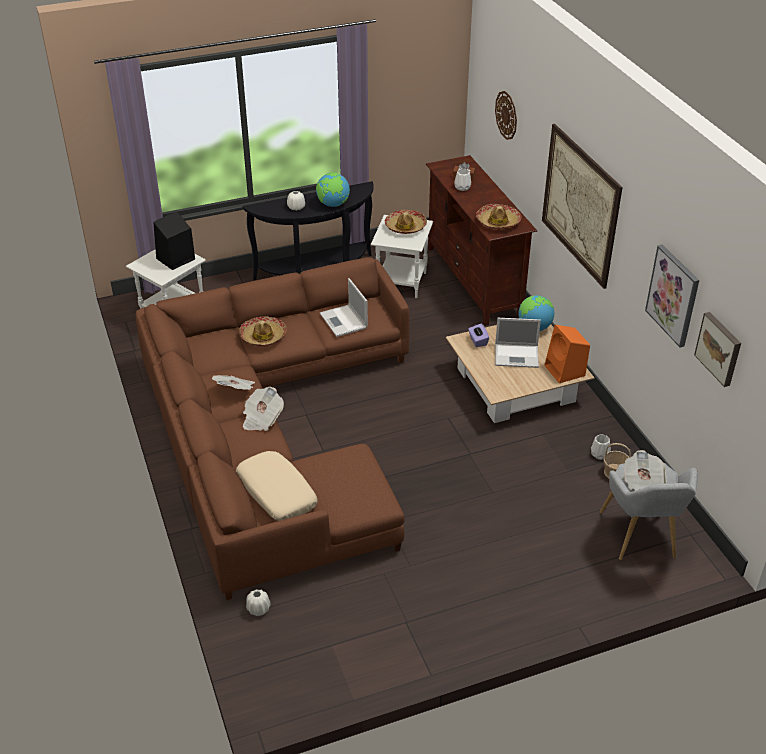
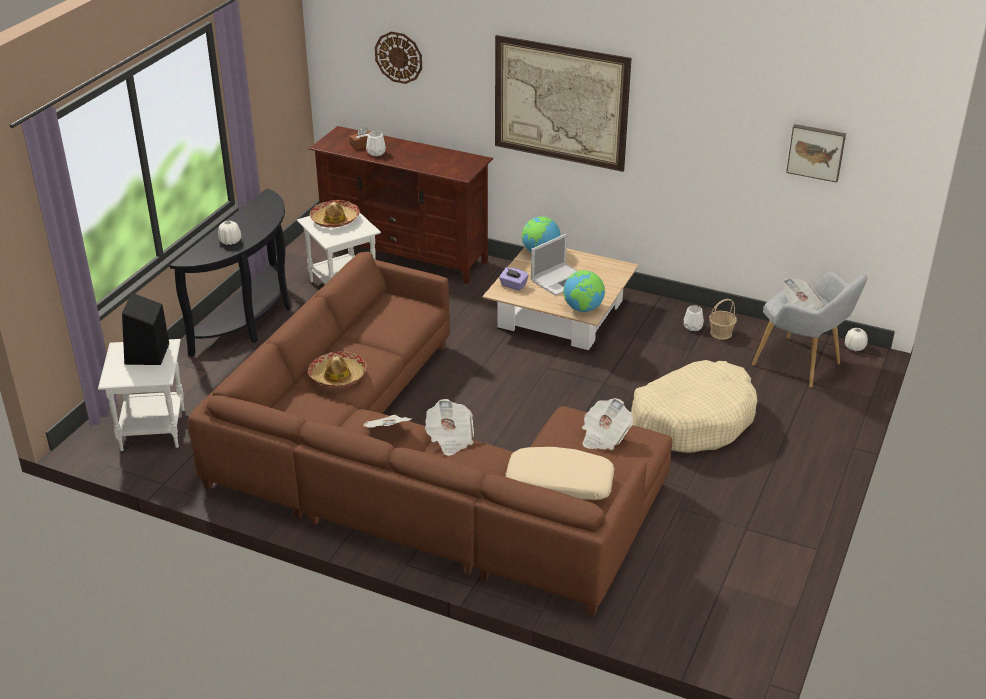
camera: 45 degrees left, 5 degrees down
white vase [246,589,271,616] -> white vase moved to [845,328,868,351]
globe [316,173,350,207] -> globe moved to [563,270,605,312]
laptop [320,278,368,337] -> none
hat [476,204,521,230] -> none
orange speaker [544,325,590,383] -> none
picture [645,244,699,347] -> none
none -> newspaper [582,398,633,450]
none -> beige dog bed [631,360,758,453]

